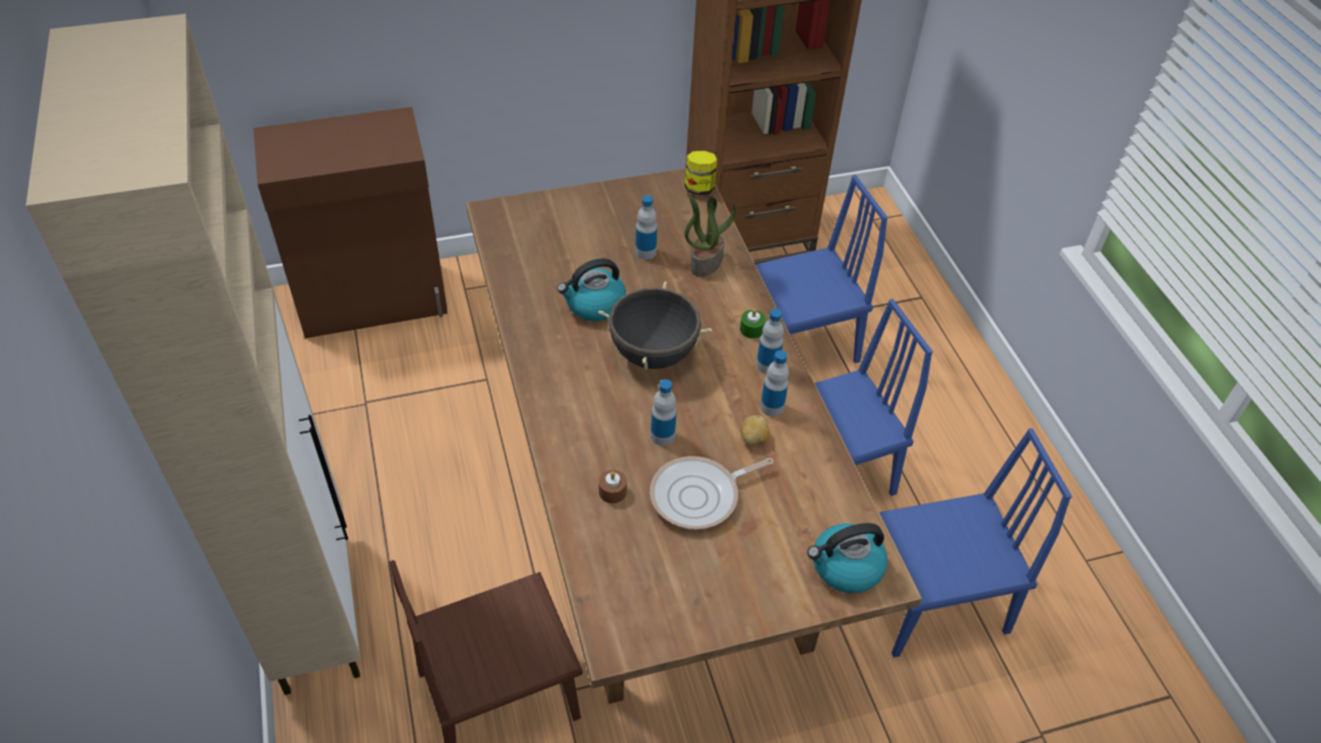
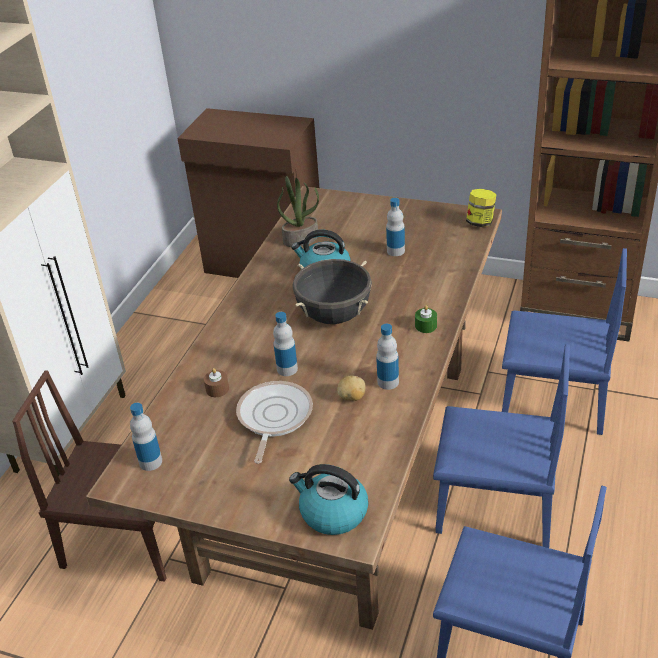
camera: 40 degrees right, 10 degrees down
frying pan [650,456,774,529] -> frying pan turned 90 degrees clockwise [236,381,313,464]
potted plant [685,196,736,277] -> potted plant moved to [277,176,319,247]
bottle [756,309,784,374] -> bottle moved to [130,403,162,471]

